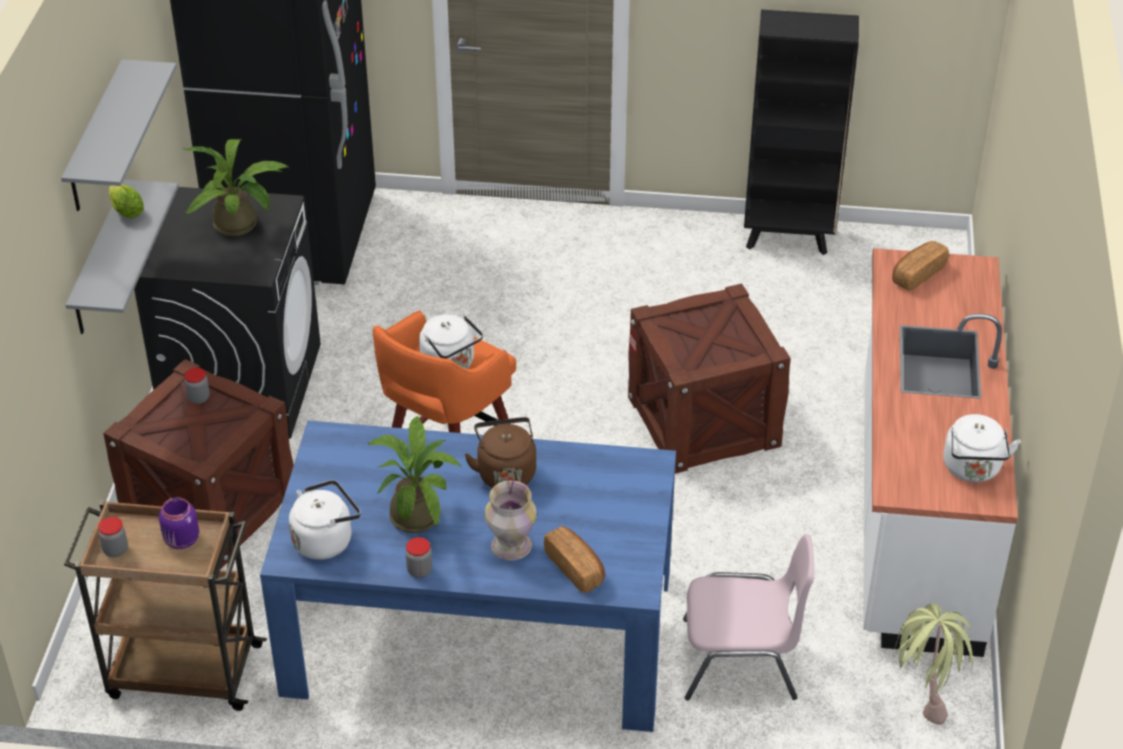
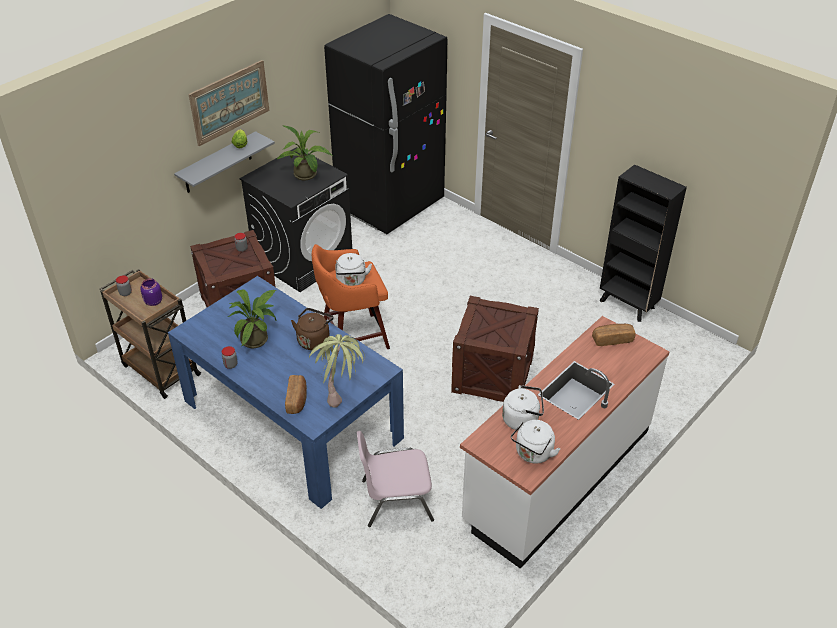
camera: 35 degrees right, 0 degrees up
grey shelf [61,59,177,211] -> picture [188,60,269,146]
white kettle [289,480,361,560] -> white kettle moved to [502,385,544,431]
vase [485,480,537,561] -> none
pink chair [683,534,815,701] -> pink chair turned 135 degrees clockwise [357,431,434,527]
potted plant [893,603,973,724] -> potted plant moved to [309,334,365,408]

